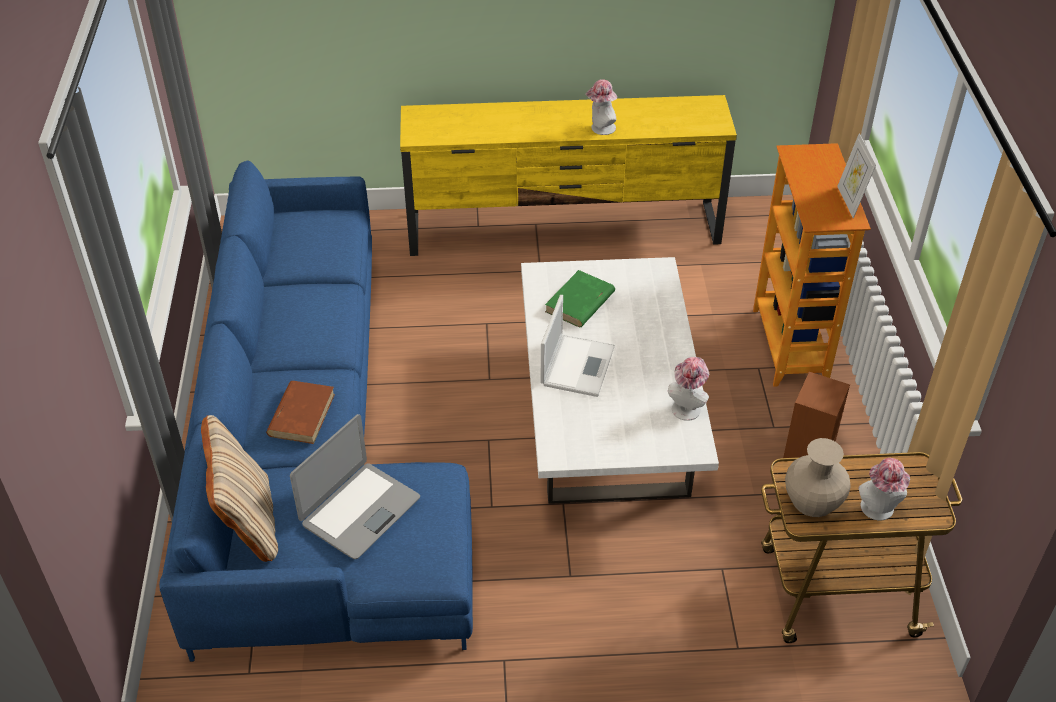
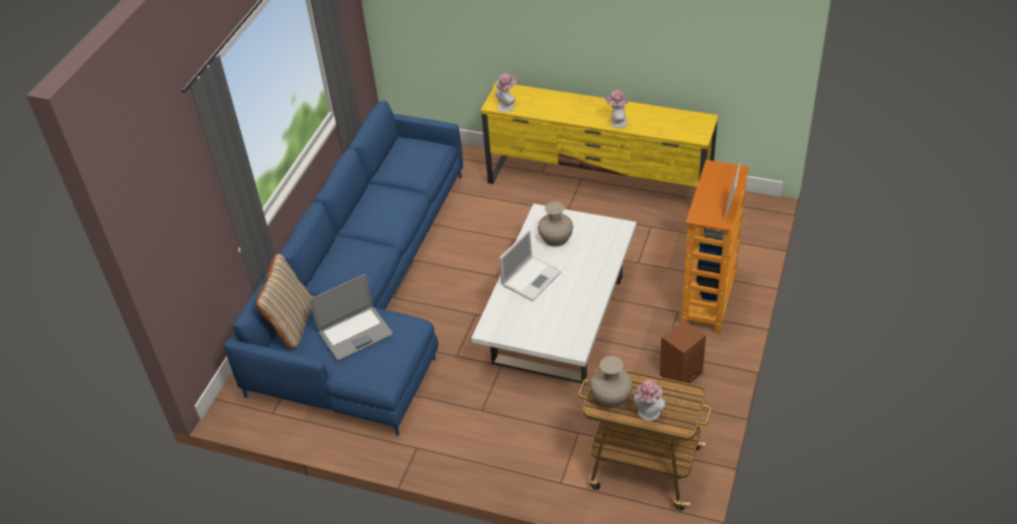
camera: 25 degrees right, 0 degrees up
brown book [266,381,335,444] -> none
green book [545,270,615,327] -> beige vase [538,201,573,247]
hat [668,357,709,421] -> hat moved to [495,73,517,112]

